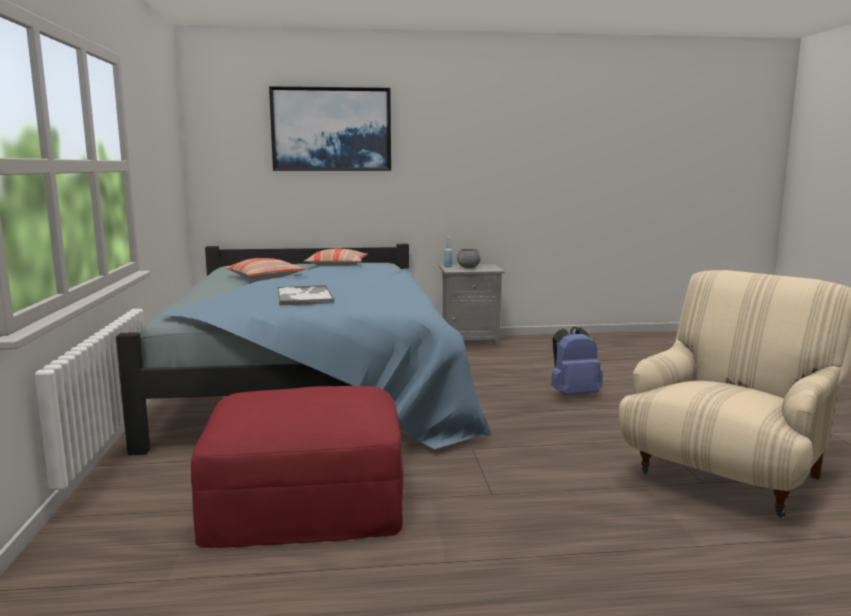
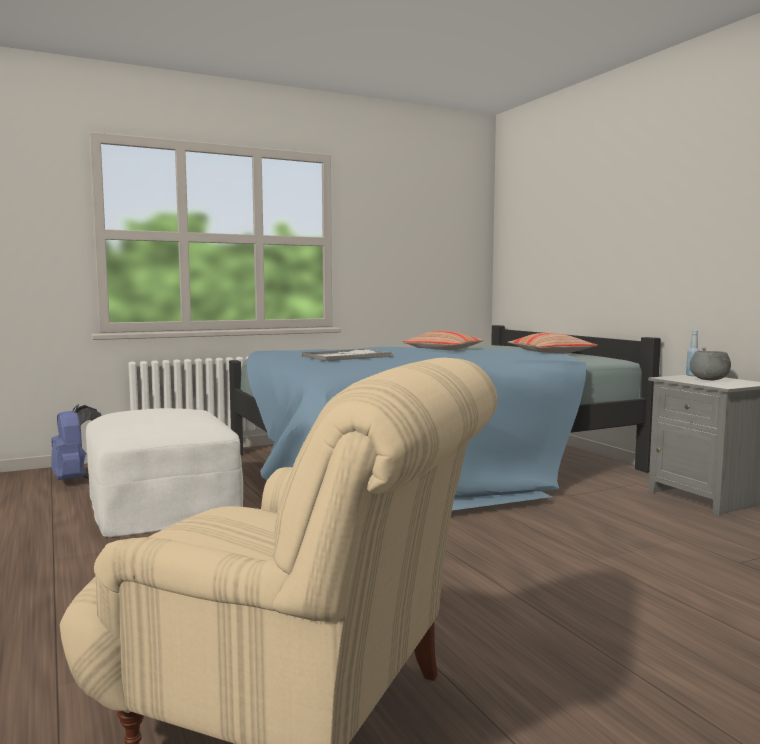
camera: 70 degrees right, 5 degrees down
red ottoman [191,386,403,548] -> white ottoman [86,408,243,537]
picture [269,86,391,171] -> none
blue backpack [551,326,603,395] -> blue backpack moved to [51,404,102,480]

